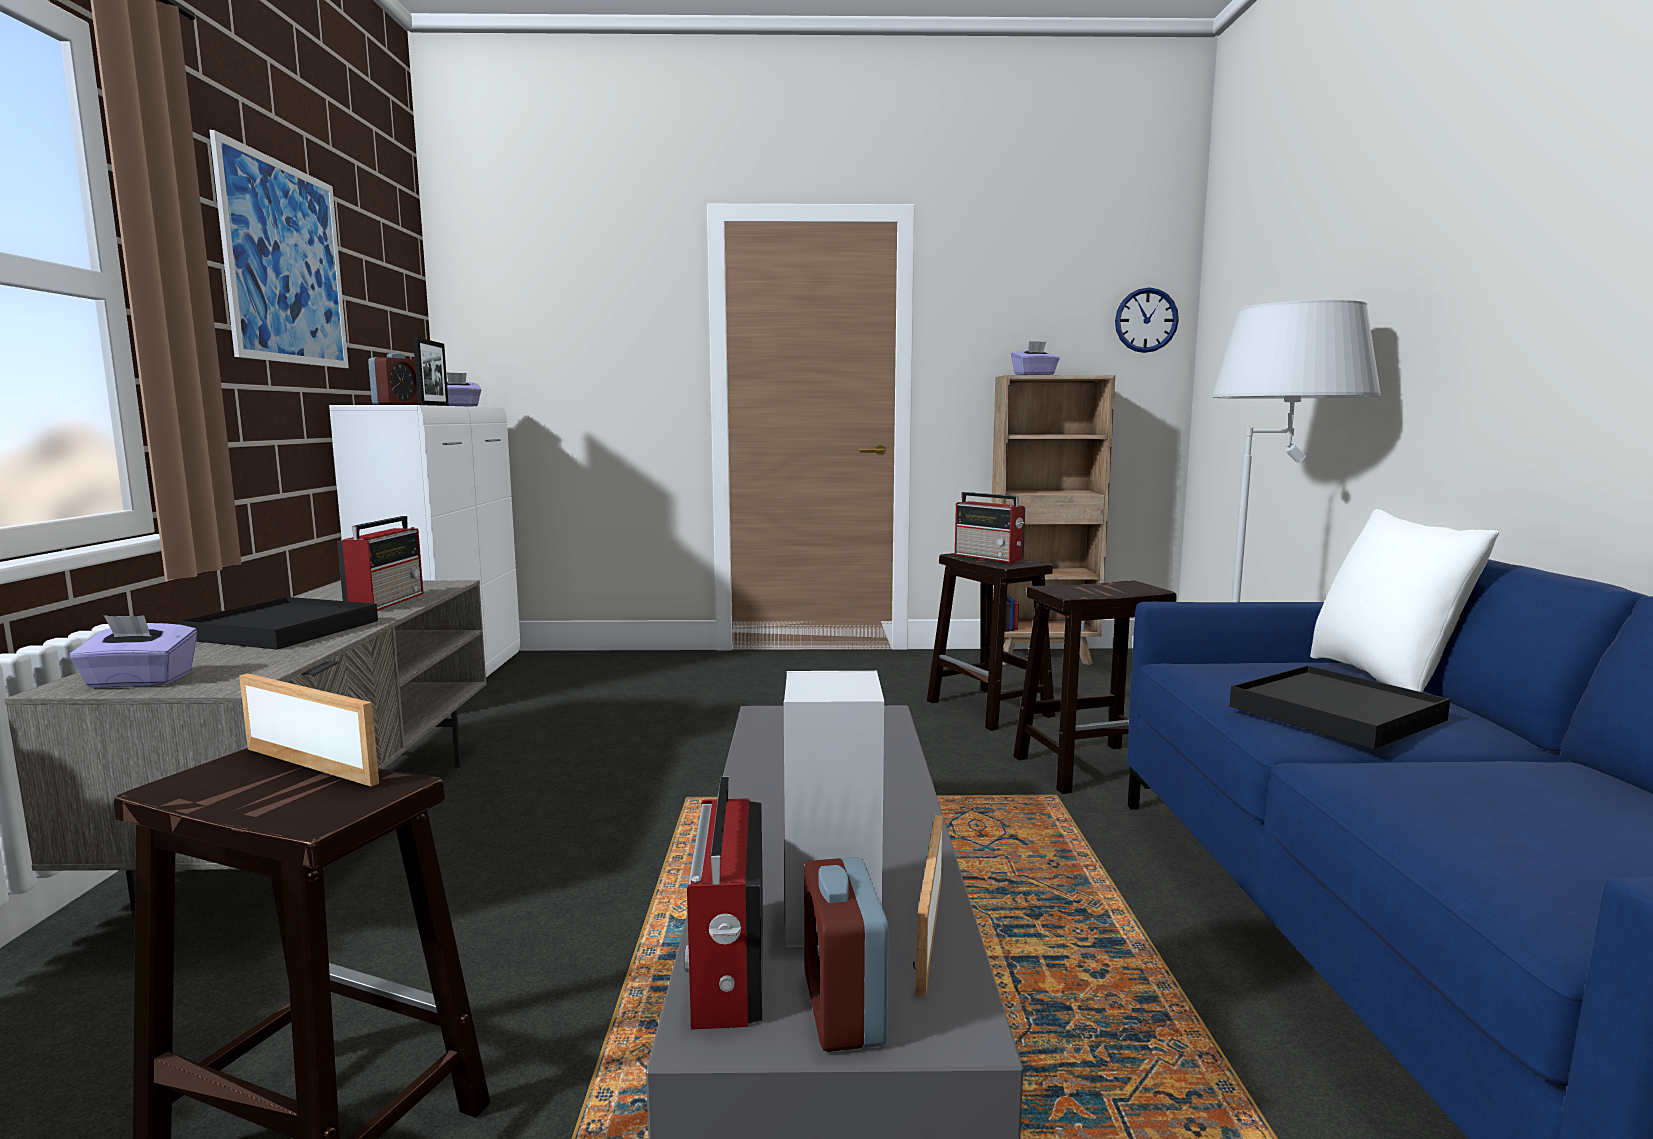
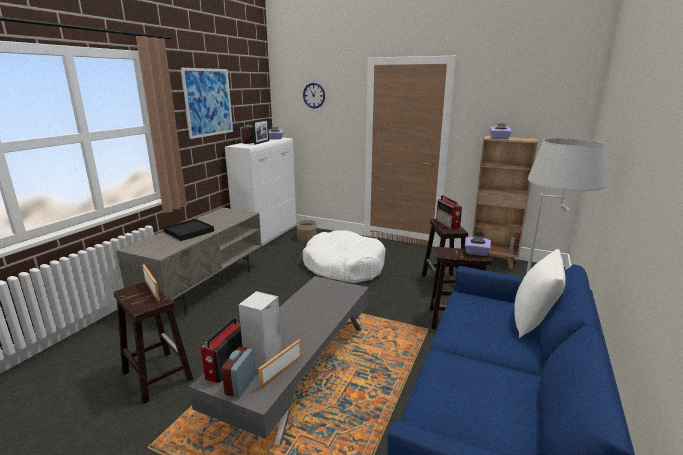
camera: 25 degrees right, 10 degrees up
purple tissue box [69,615,197,688] -> purple tissue box moved to [465,236,491,256]
radio [337,516,424,611] -> none
wall clock [1115,287,1179,353] -> wall clock moved to [303,83,325,109]
black tray [1230,665,1450,749] -> none
none -> planter [296,219,317,242]
none -> white dog bed [302,230,386,283]

